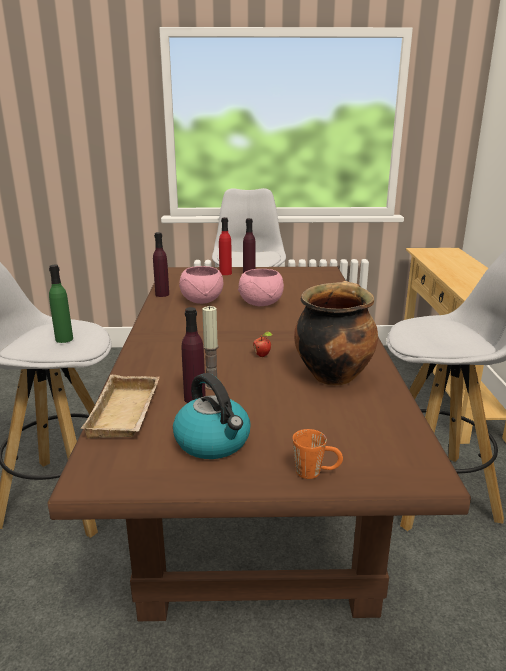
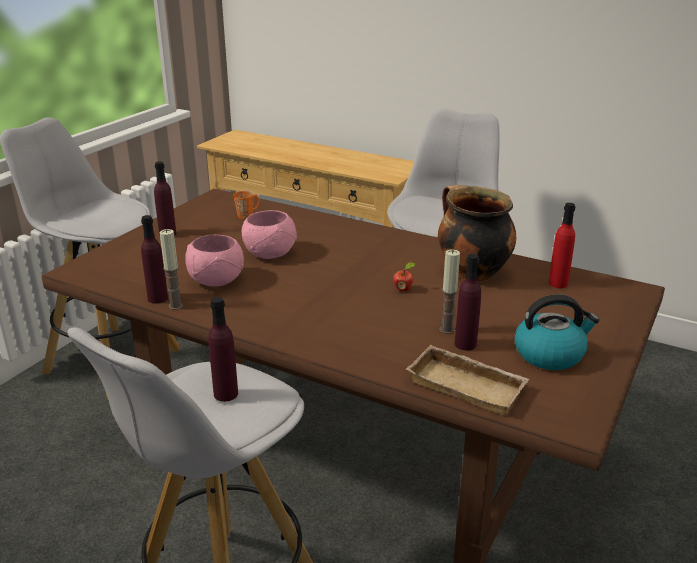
camera: 60 degrees left, 5 degrees up
green bottle [49,265,73,343] -> purple bottle [208,297,238,402]
red bottle [219,217,232,275] -> red bottle moved to [549,203,575,288]
orange mug [292,429,343,479] -> orange mug moved to [234,191,259,219]
none -> candle [160,229,183,310]

